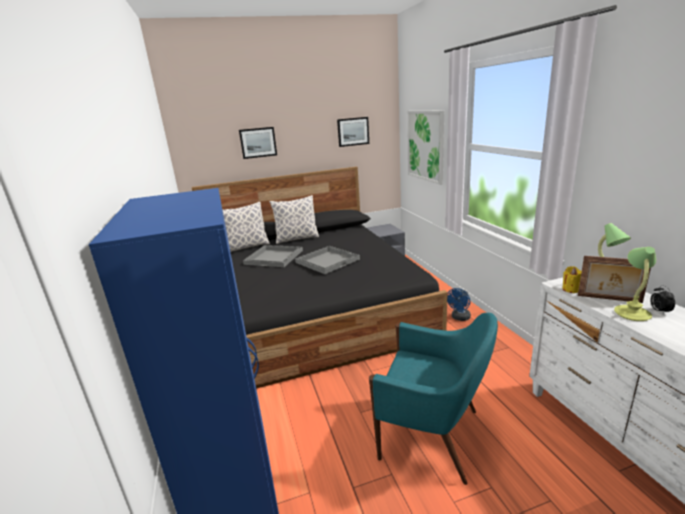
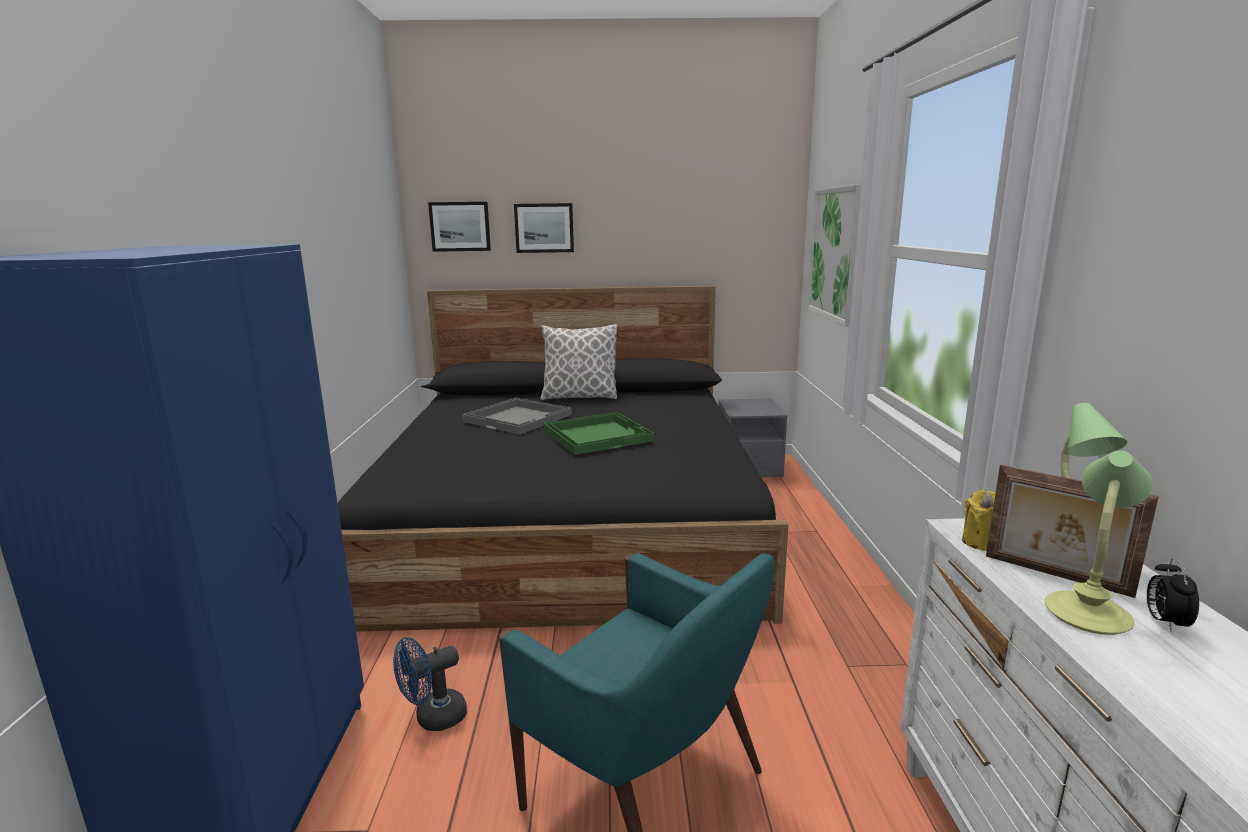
camera: 15 degrees right, 5 degrees down
pillow [222,202,270,252] -> none
grey tray [295,246,360,274] -> green tray [543,412,654,455]
picture [337,117,369,147] -> picture moved to [428,202,491,252]
blue fan [447,288,471,321] -> blue fan moved to [393,637,467,731]

